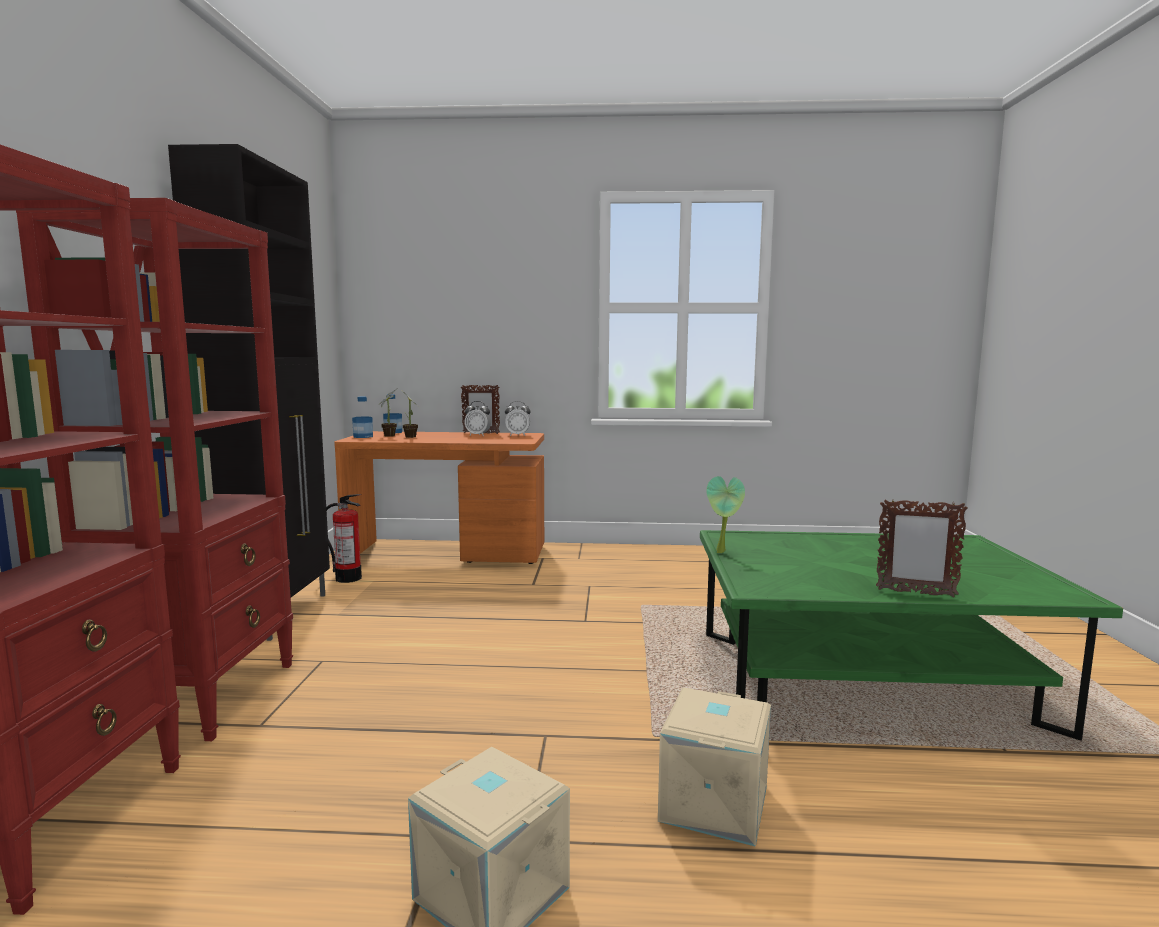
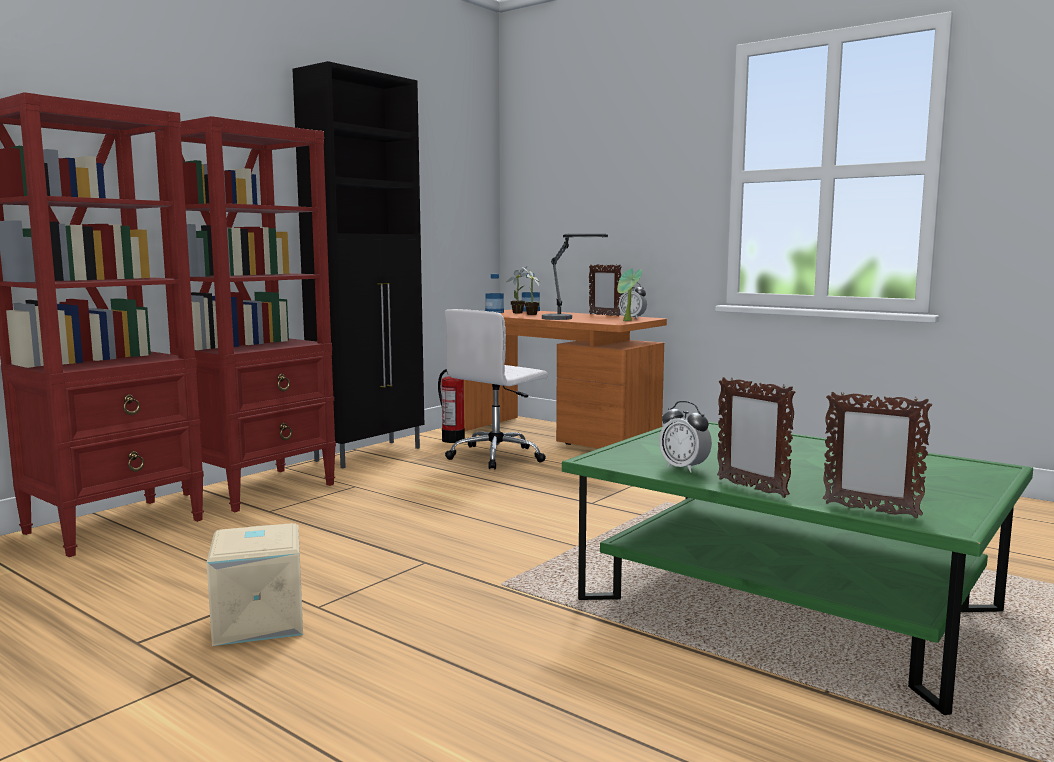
camera: 35 degrees right, 0 degrees up
alarm clock [464,401,491,436] -> alarm clock moved to [659,401,712,473]
beige storage box [658,688,771,847] -> none
potted plant [706,476,745,553] -> potted plant moved to [617,269,642,321]
none -> white office chair [445,309,548,469]
none -> table lamp [542,233,608,320]
none -> picture frame [823,392,932,518]

